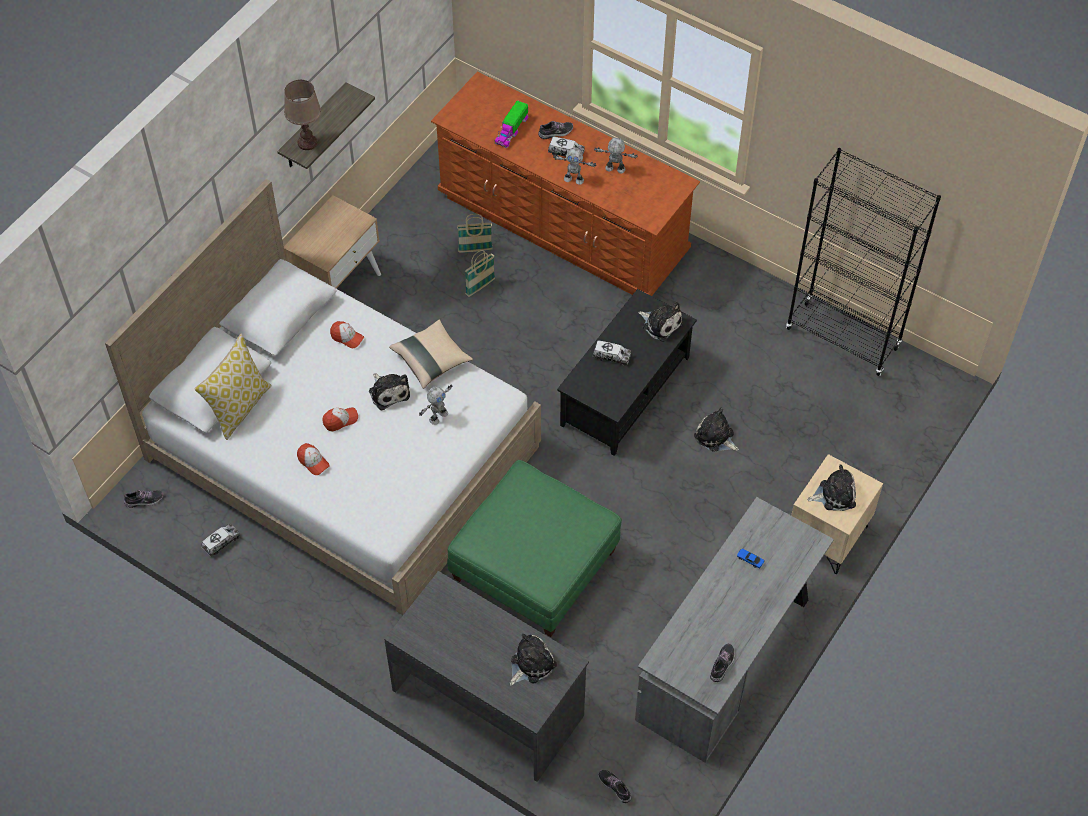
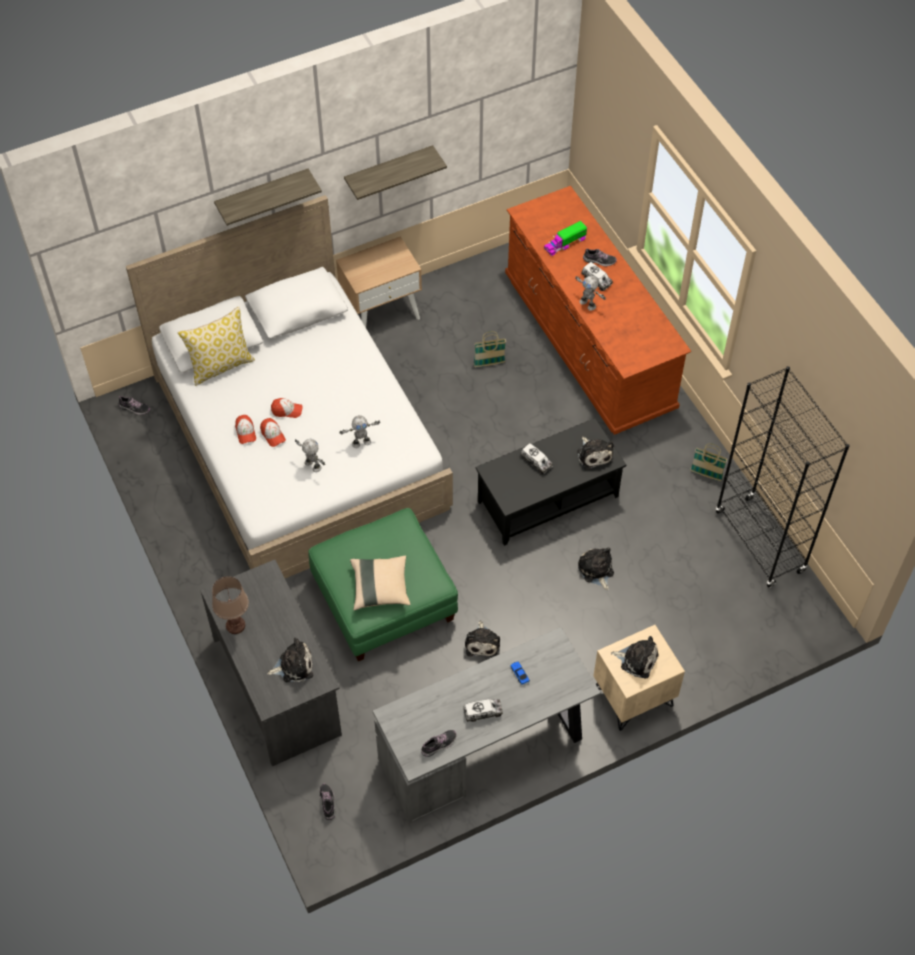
camera: 30 degrees right, 0 degrees up
toy truck [201,524,240,557] -> toy truck moved to [463,699,503,722]
brown table lamp [284,80,321,150] -> brown table lamp moved to [212,576,249,634]
cap [330,321,364,348] -> cap moved to [260,418,286,447]
plush toy [369,373,410,411] -> plush toy moved to [465,621,500,657]
beige pillow [389,320,473,389] -> beige pillow moved to [350,556,411,610]
basket [457,214,493,253] -> basket moved to [690,443,727,481]
toy robot [594,138,638,173] -> toy robot moved to [295,439,325,472]
none -> shelf [214,169,322,226]

